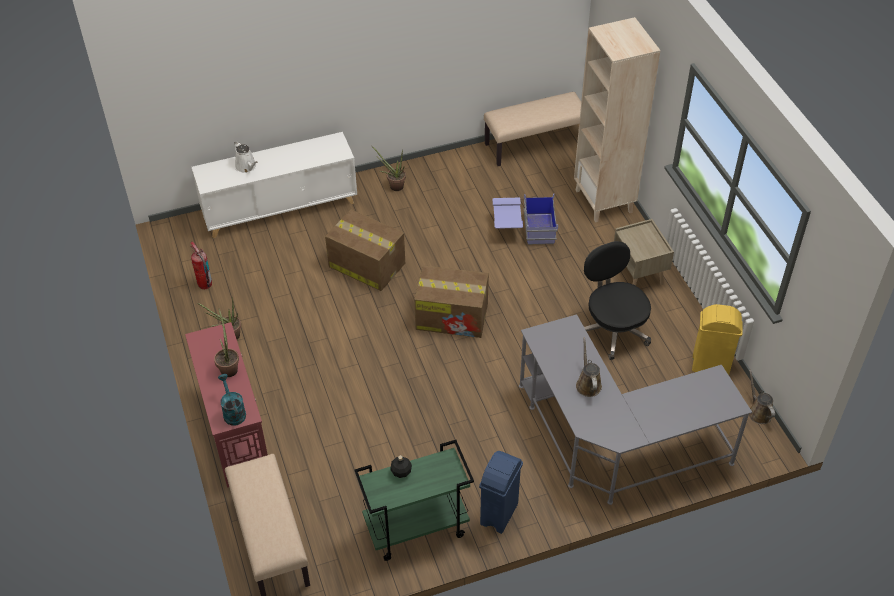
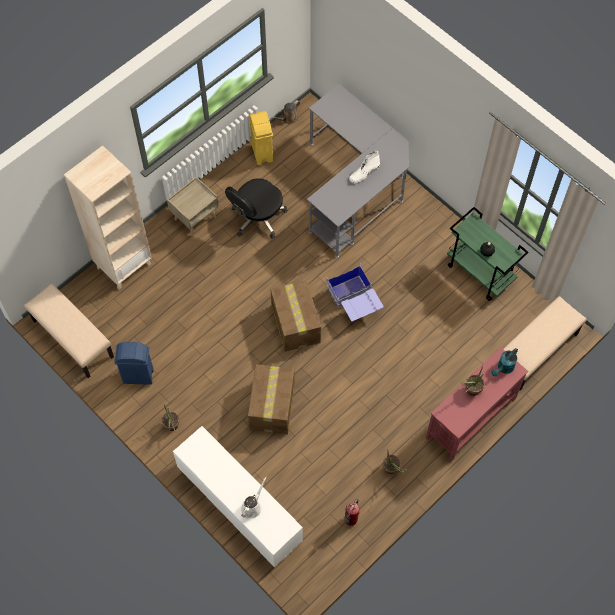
camera: 115 degrees left, 15 degrees up
blue trash can [479,451,523,534] -> blue trash can moved to [114,342,154,385]
blue storage box [492,194,558,245] -> blue storage box moved to [326,263,384,322]
brown watering can [576,337,602,397] -> white boot [349,150,380,183]

